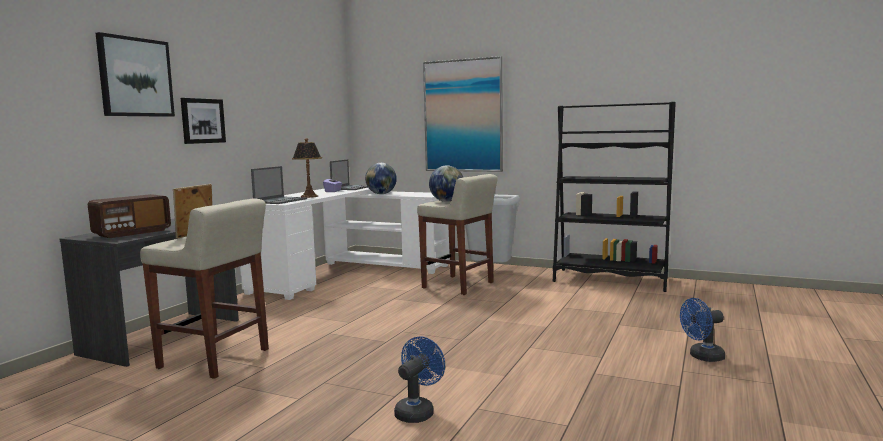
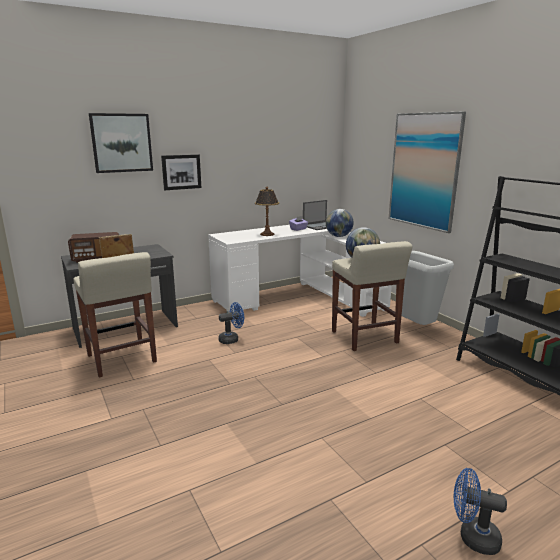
camera: 35 degrees right, 10 degrees up
laptop [251,166,307,204] -> none
blue fan [394,336,445,423] -> blue fan moved to [218,302,244,344]

